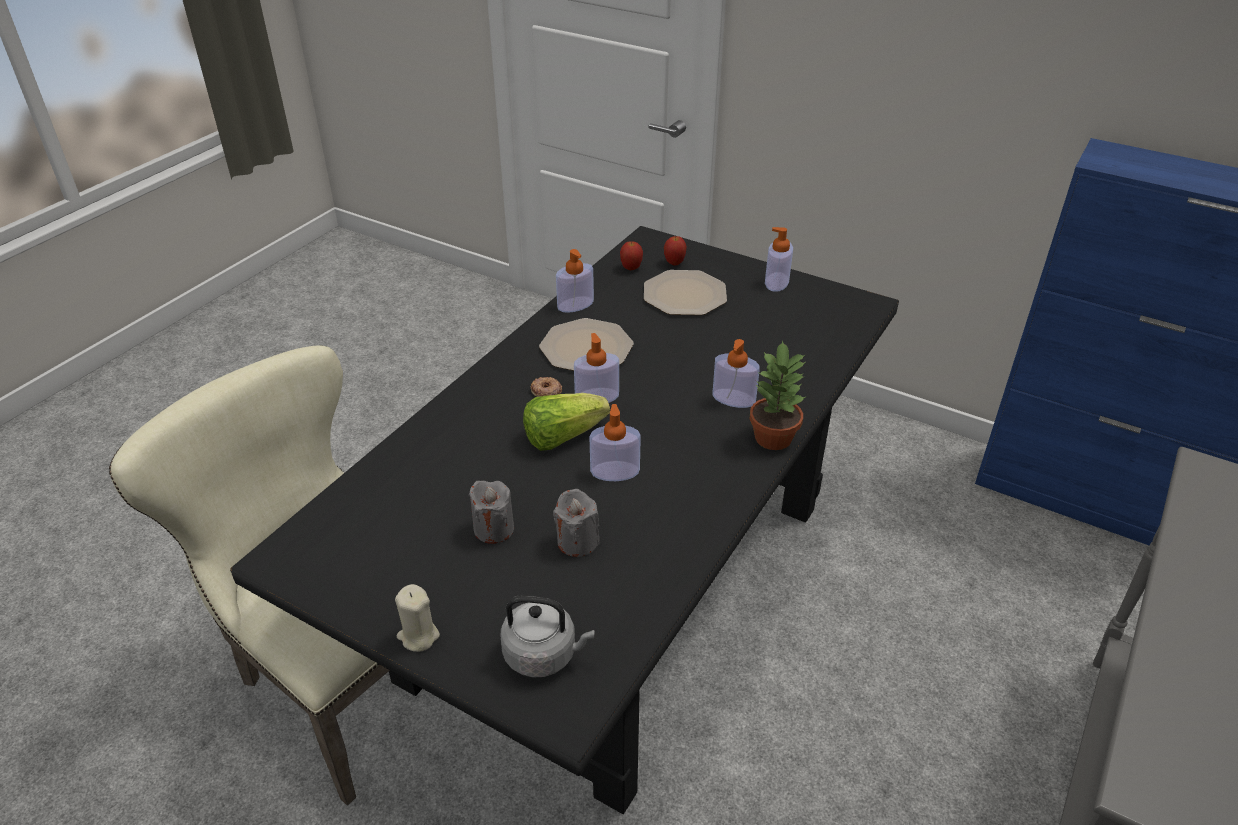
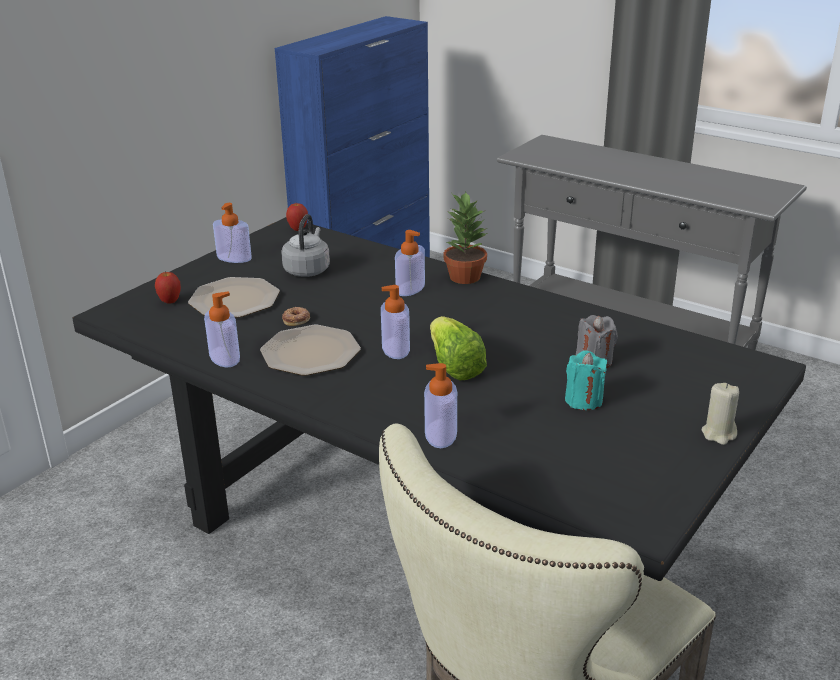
camera: 85 degrees left, 10 degrees down
grey candle [469,480,514,544] -> turquoise candle [565,351,607,410]
grey kettle [500,595,594,678] -> grey kettle moved to [281,214,330,277]
donut [530,377,562,397] -> donut moved to [282,307,310,326]
soap dispenser [589,404,641,481] -> soap dispenser moved to [424,363,457,448]
apple [620,241,643,270] -> apple moved to [286,203,308,231]

